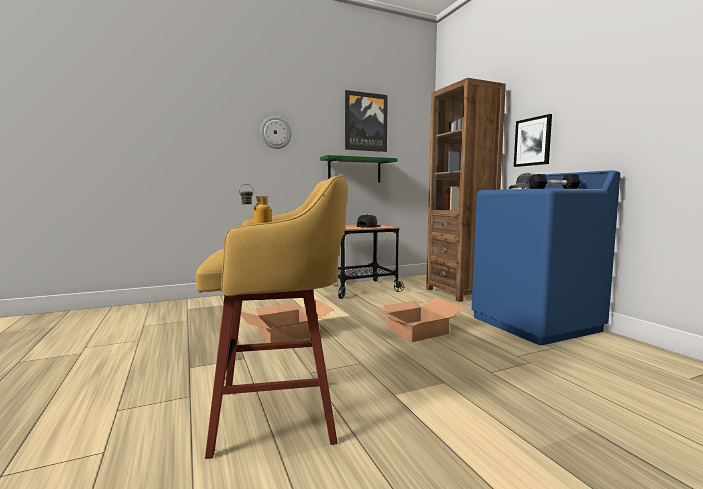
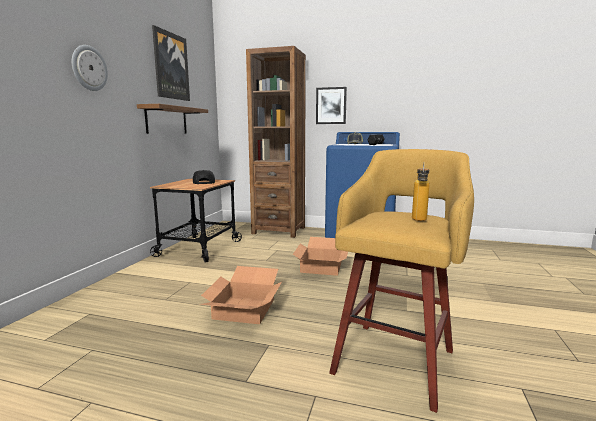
camera: 50 degrees left, 5 degrees up
green shelf [320,155,397,182] -> brown shelf [137,104,208,134]

